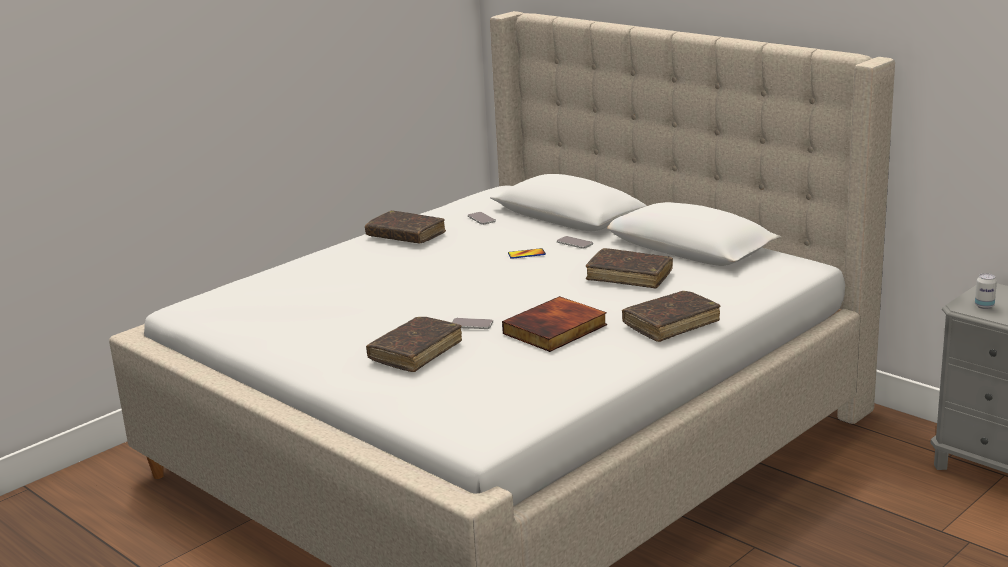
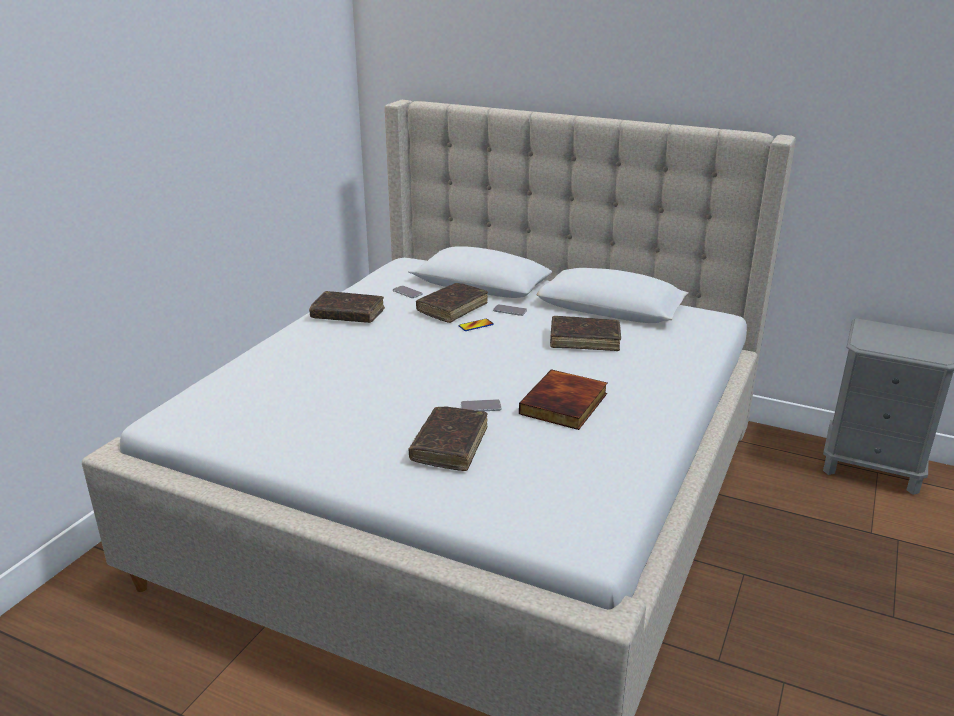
camera: 20 degrees left, 5 degrees up
brown book [622,291,721,342] -> brown book moved to [416,283,488,323]
can [975,273,997,309] -> none

